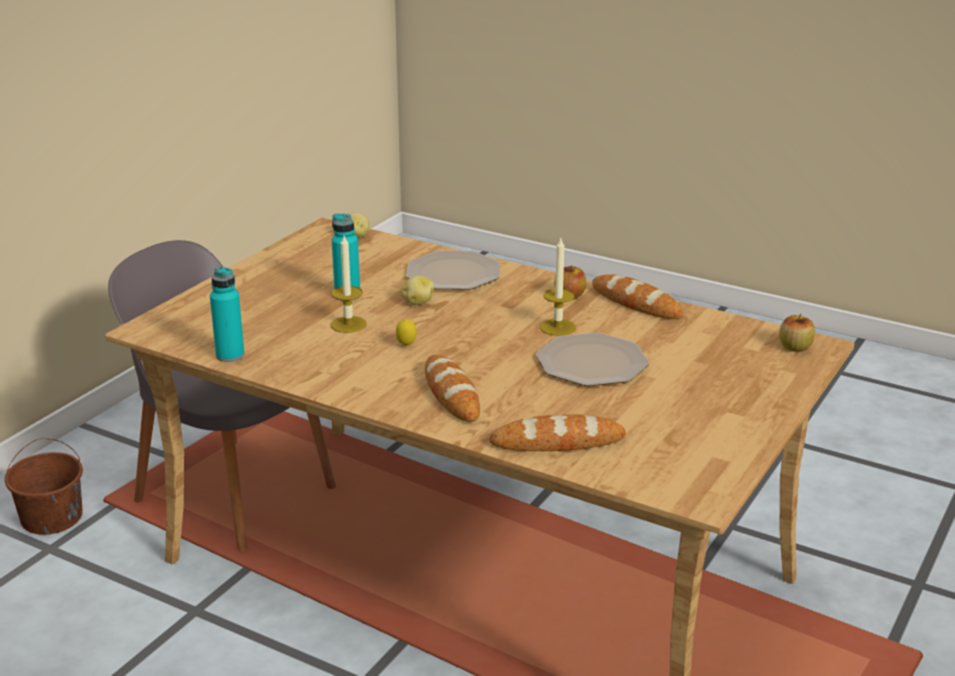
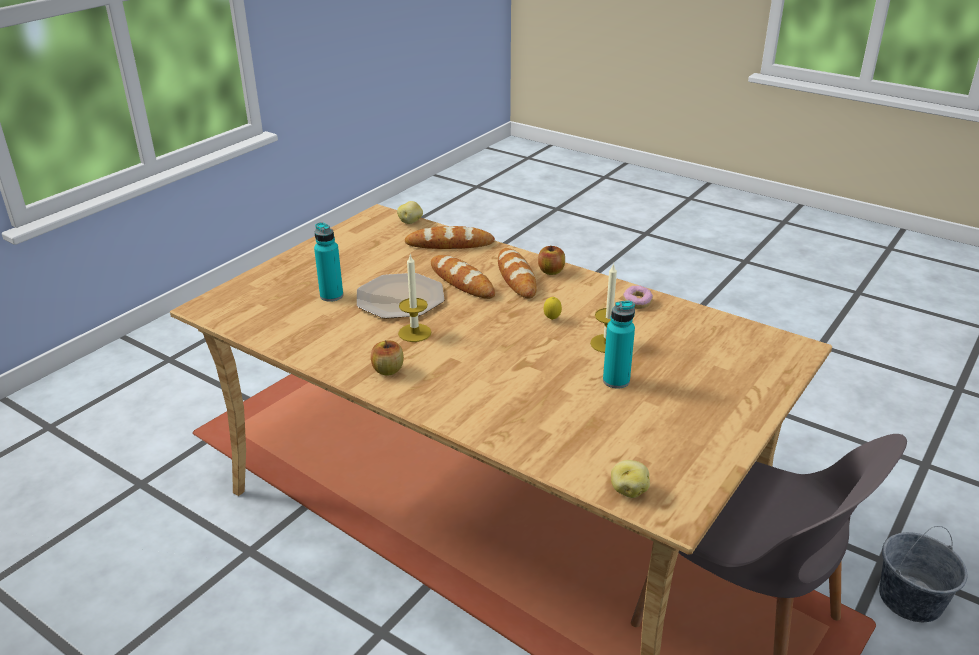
camera: 175 degrees left, 5 degrees up
brown bucket [5,438,83,535] -> grey bucket [879,526,968,622]
turquoise bottle [210,267,245,362] -> turquoise bottle moved to [314,222,343,302]
potato [401,275,434,305] -> potato moved to [397,201,423,224]
plate [406,251,500,290] -> none
bread [592,275,683,319] -> bread moved to [431,255,495,299]
apple [779,314,815,352] -> apple moved to [538,246,565,275]
none -> donut [623,286,653,309]

